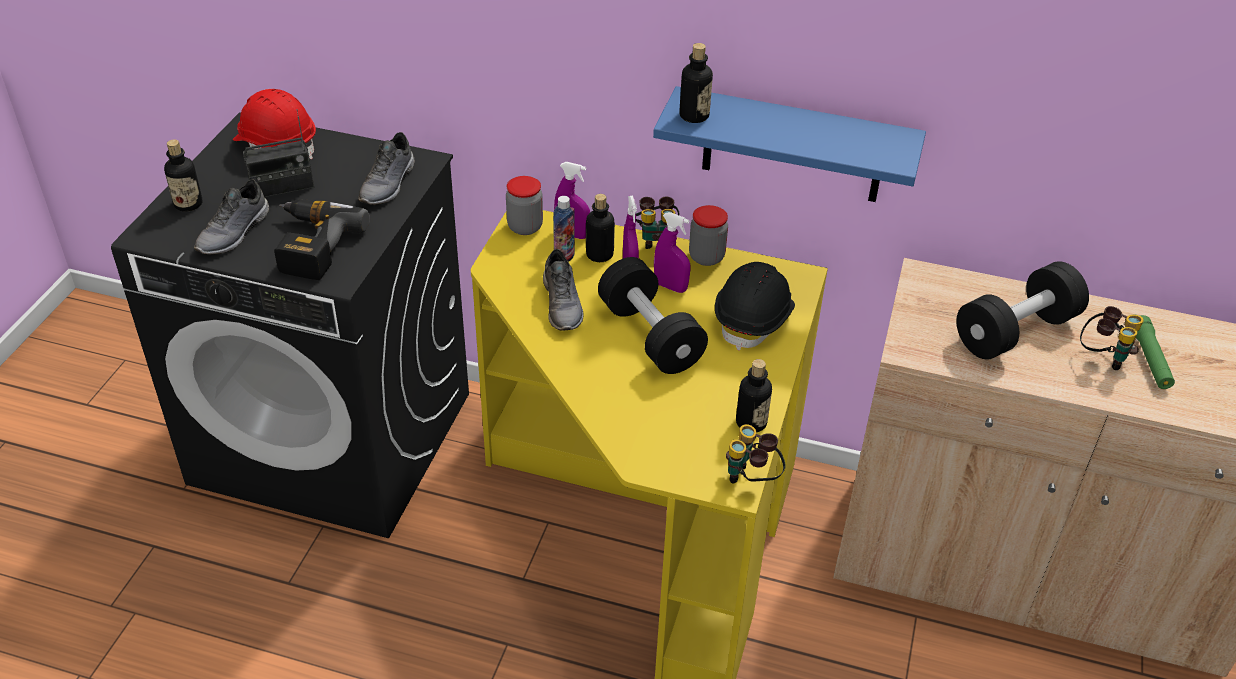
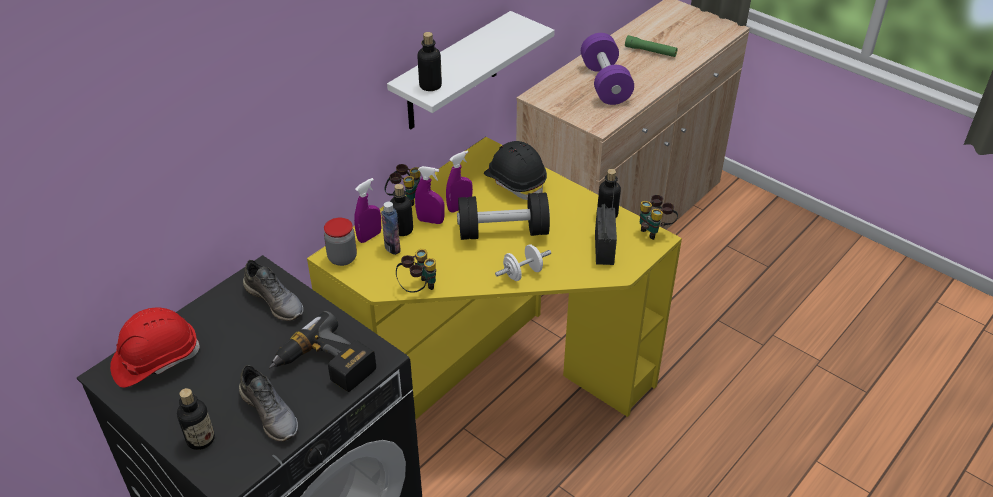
camera: 65 degrees left, 0 degrees up
radio [243,109,314,197] -> radio moved to [595,180,617,265]
grey shoe [543,249,583,331] -> none
blue shelf [653,86,926,202] -> white shelf [387,11,555,129]
jar [689,205,728,266] -> none
black dumbbell [956,261,1089,360] -> purple dumbbell [581,33,634,105]
binoculars [1080,306,1144,370] -> binoculars moved to [396,249,436,293]
none -> white dumbbell [495,244,551,281]

